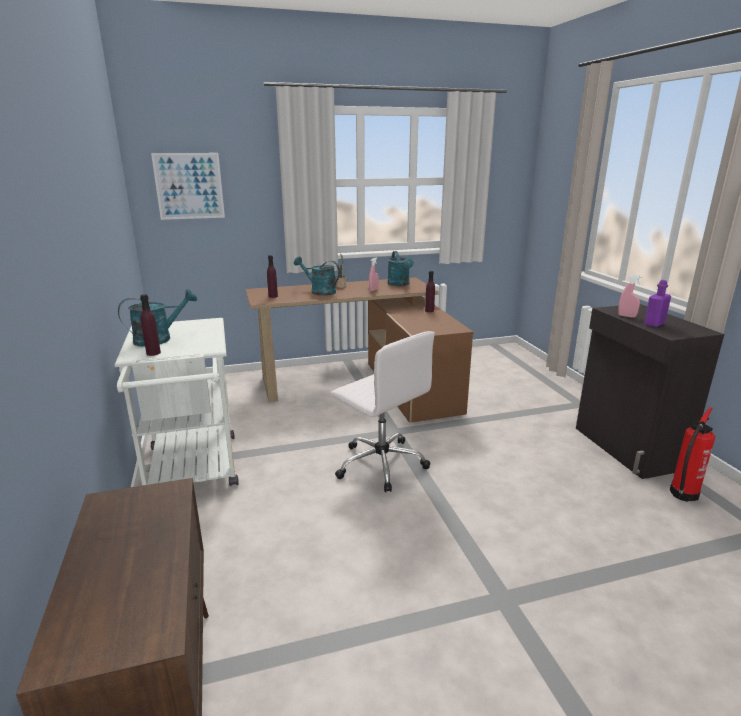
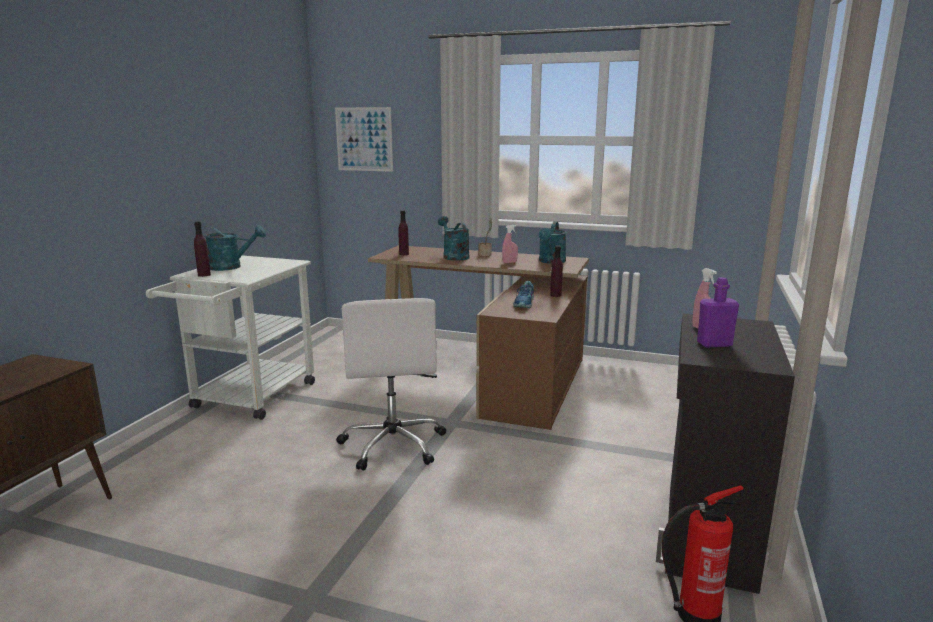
camera: 35 degrees right, 5 degrees down
none -> shoe [513,281,536,308]

